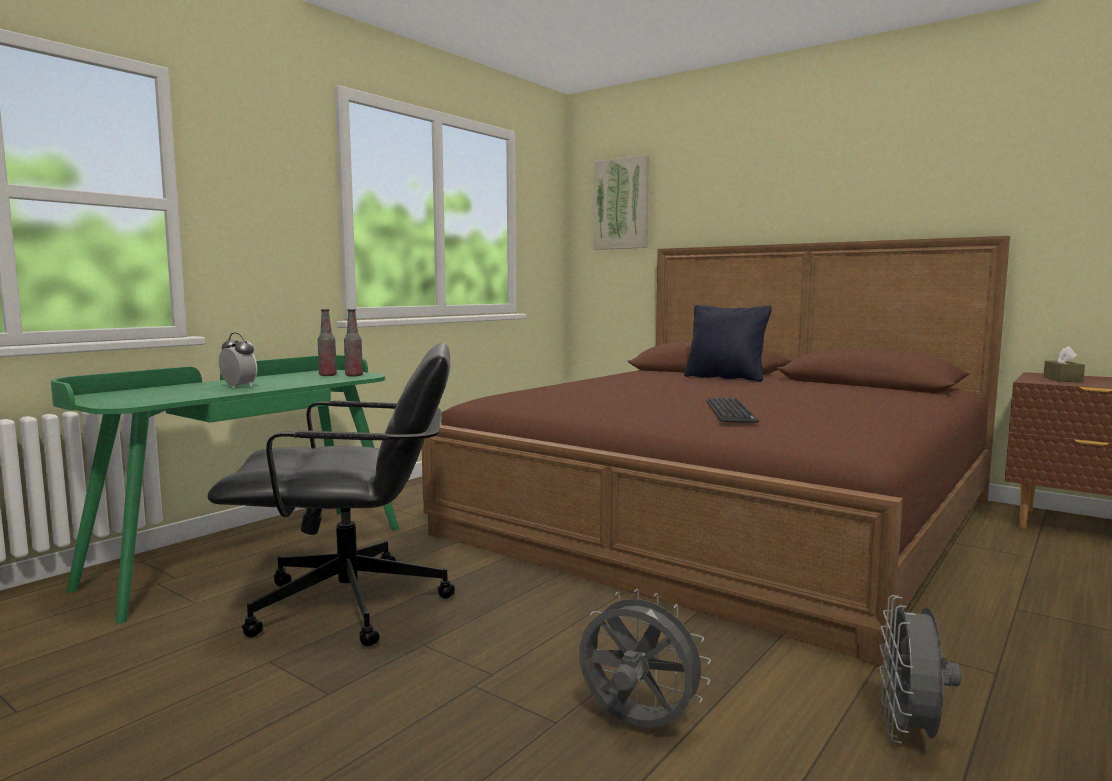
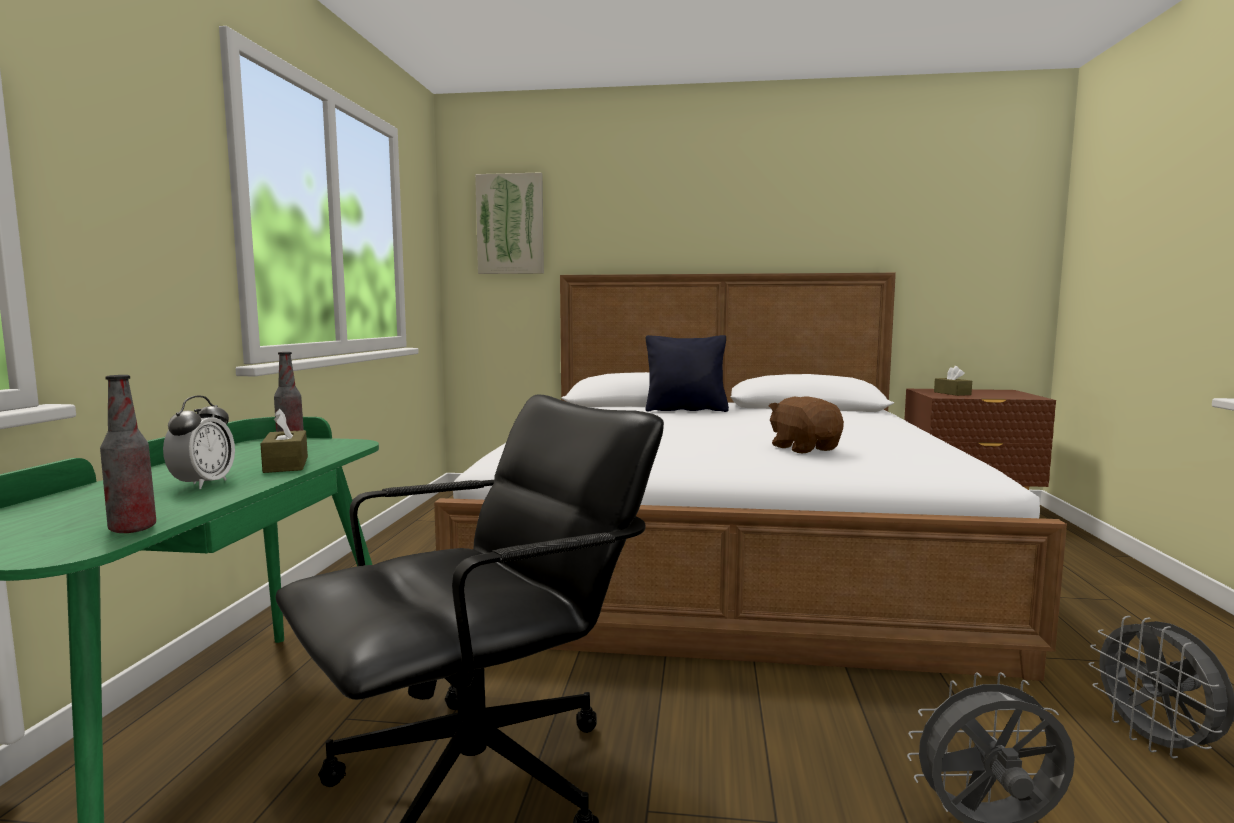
camera: 30 degrees left, 0 degrees up
alarm clock [219,332,257,388] -> alarm clock turned 90 degrees clockwise [163,396,235,489]
bottle [344,309,363,377] -> bottle moved to [100,375,156,533]
brown bed [422,236,1010,666] -> white bed [434,273,1067,681]
keyboard [706,398,759,423] -> brown plush toy [769,396,844,453]
none -> brown tissue box [261,409,308,473]

